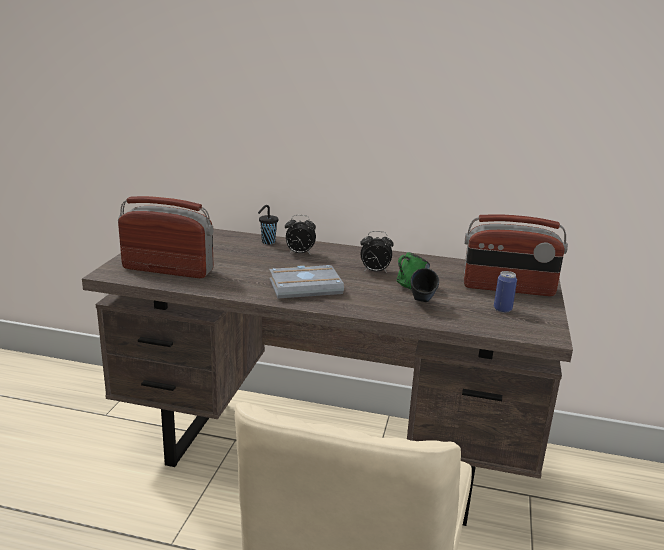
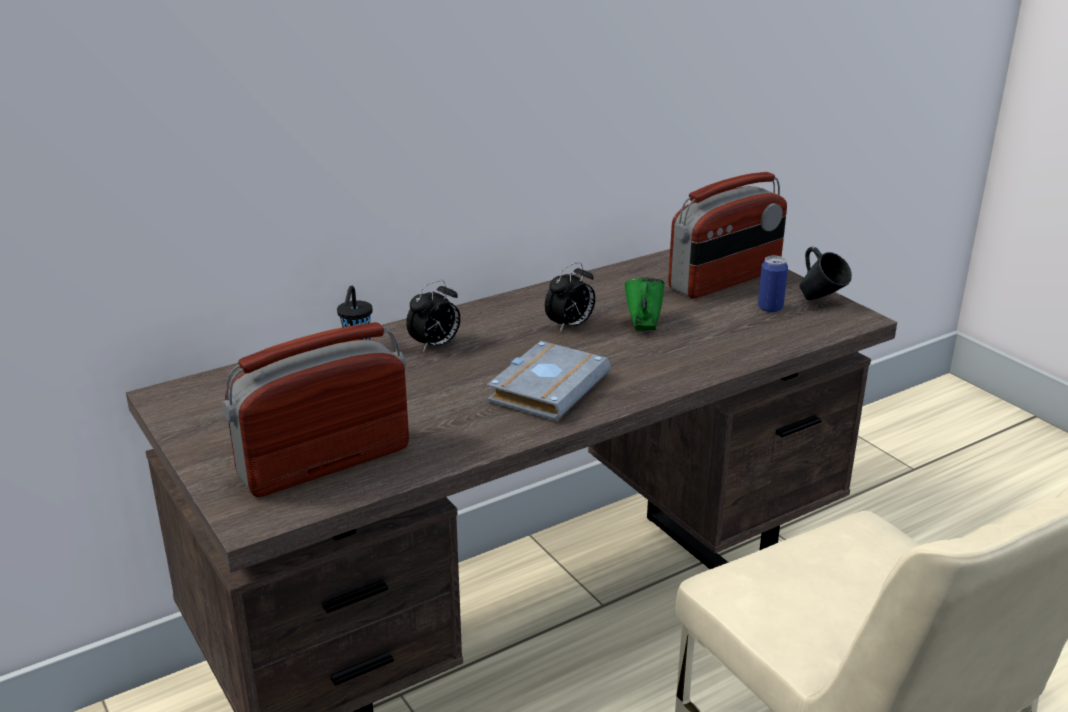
camera: 45 degrees left, 5 degrees up
blue mug [410,263,439,302] -> blue mug moved to [799,247,852,300]

